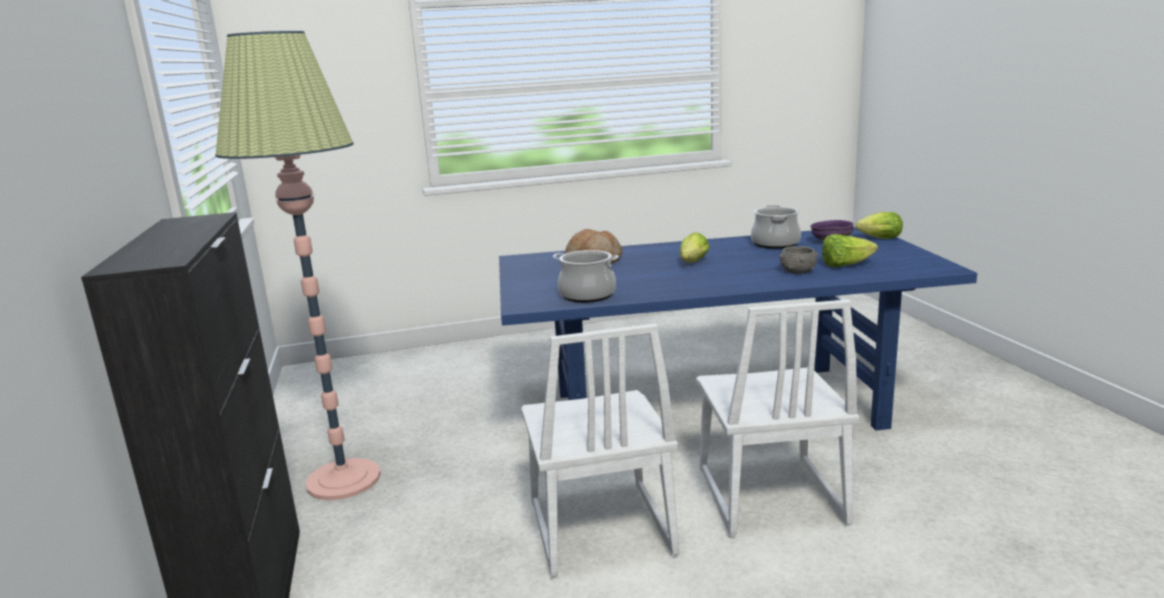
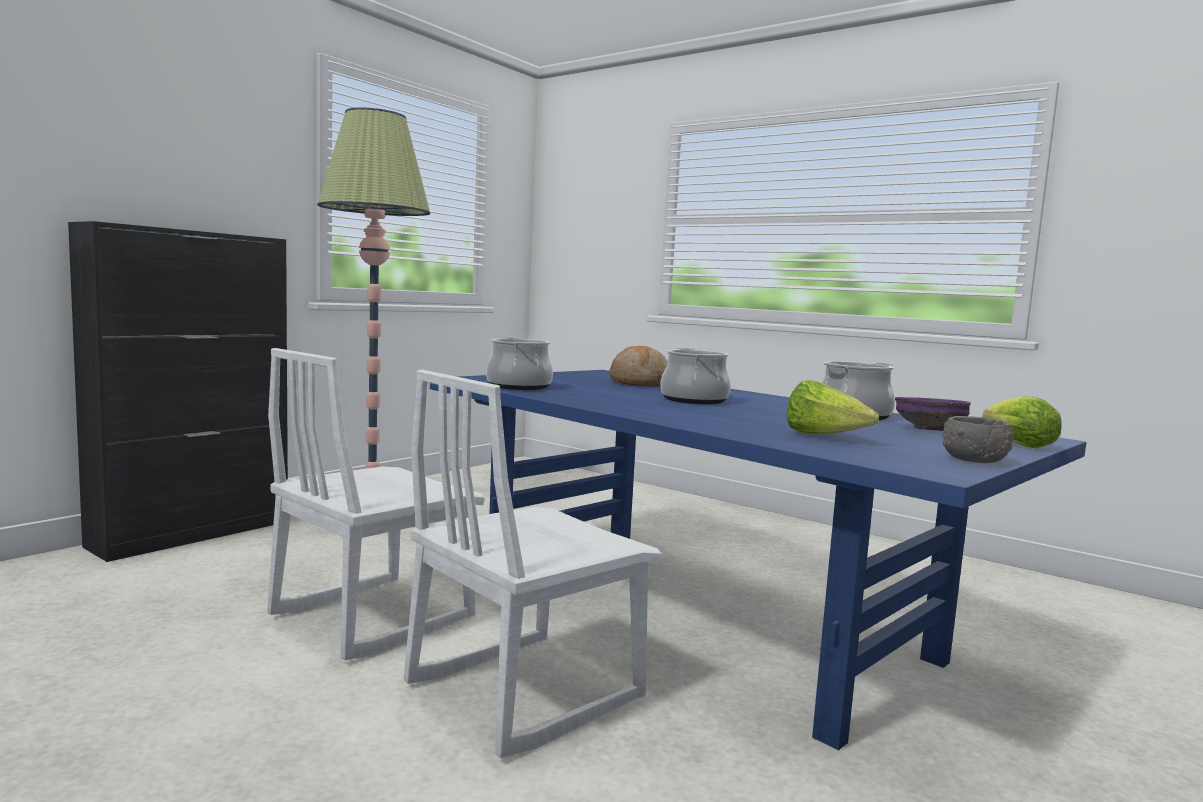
camera: 50 degrees right, 10 degrees down
lettuce [680,232,710,262] -> cooking pot [661,348,731,404]
grey bowl [779,246,818,274] -> grey bowl moved to [943,416,1013,463]

